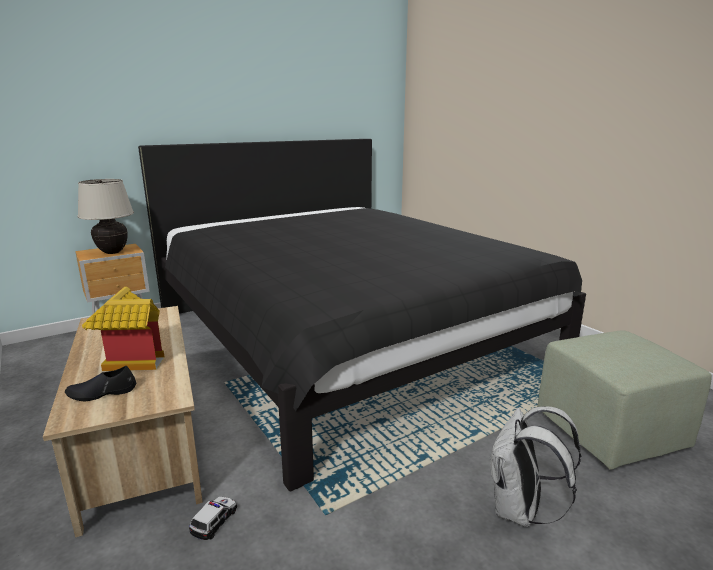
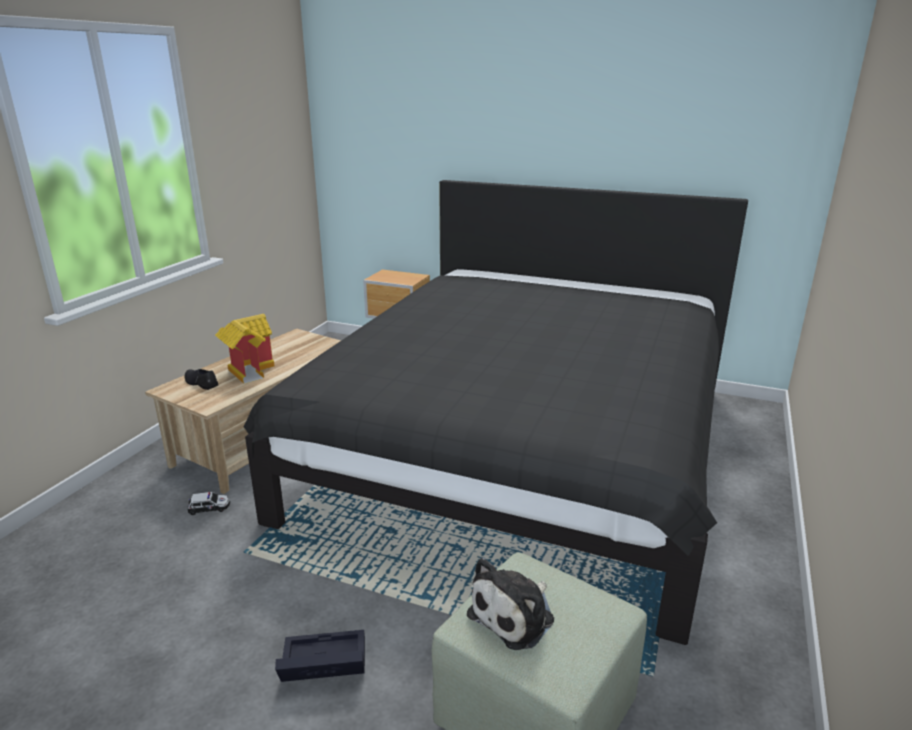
camera: 55 degrees right, 5 degrees up
beige table lamp [77,179,134,254] -> none
white backpack [489,406,581,527] -> black storage box [275,630,365,682]
none -> plush toy [467,558,554,650]

